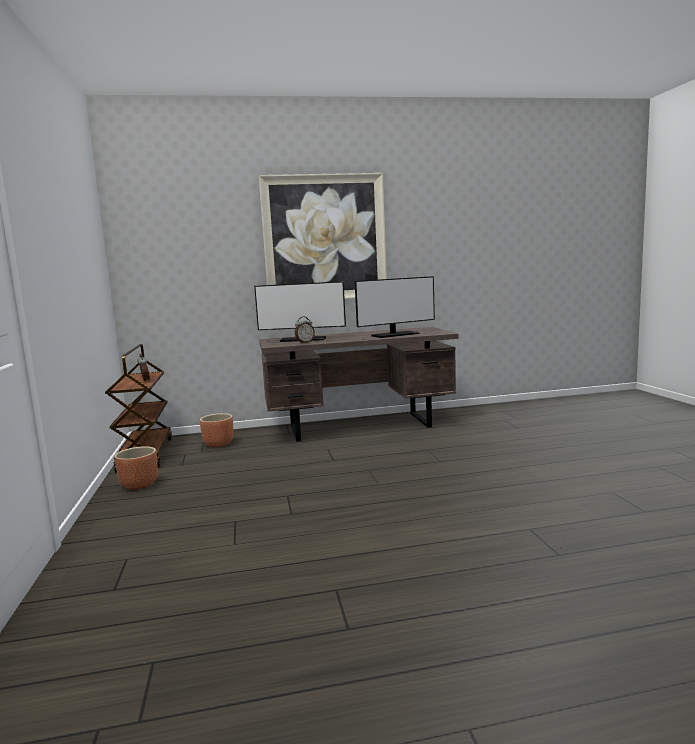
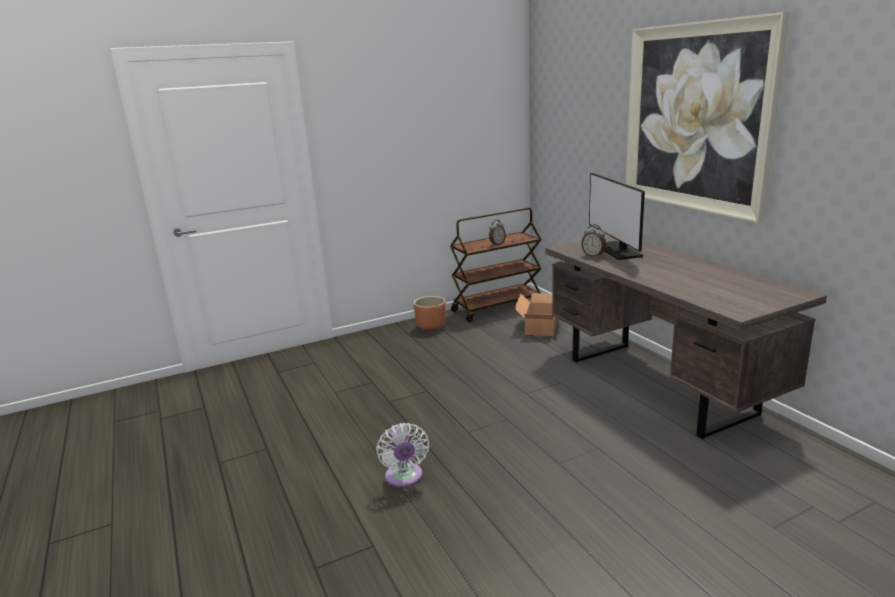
camera: 75 degrees right, 10 degrees up
brown planter [200,413,234,447] -> cardboard box [514,293,558,336]
monitor [355,276,435,338] -> none
none -> white fan [376,423,429,488]

